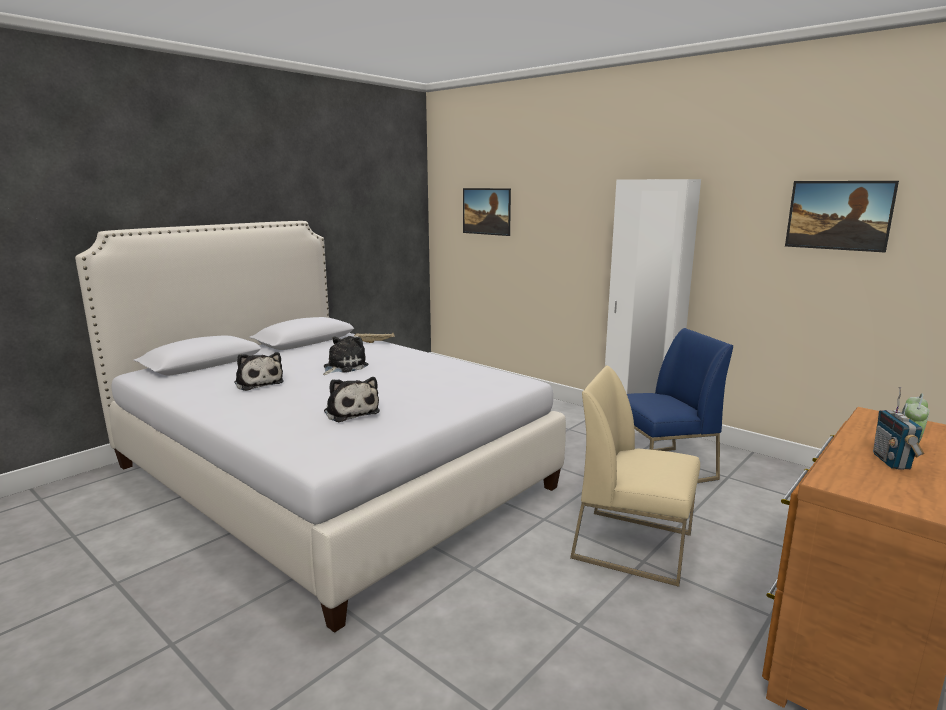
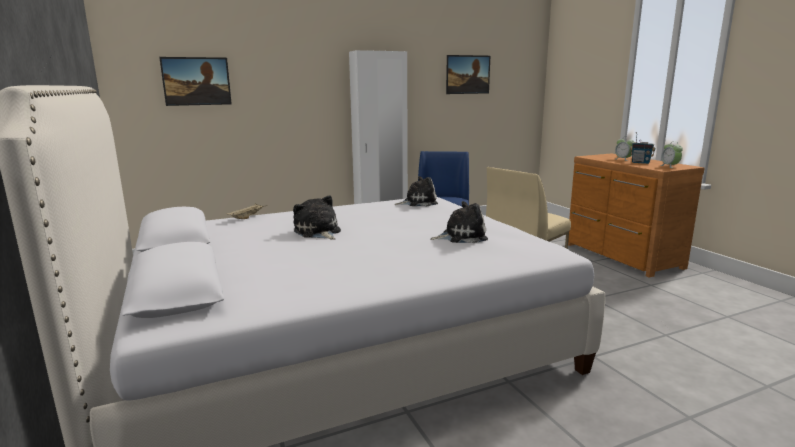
camera: 65 degrees left, 0 degrees up
plush toy [234,352,284,391] -> plush toy moved to [395,176,438,206]
none -> alarm clock [660,141,683,168]

